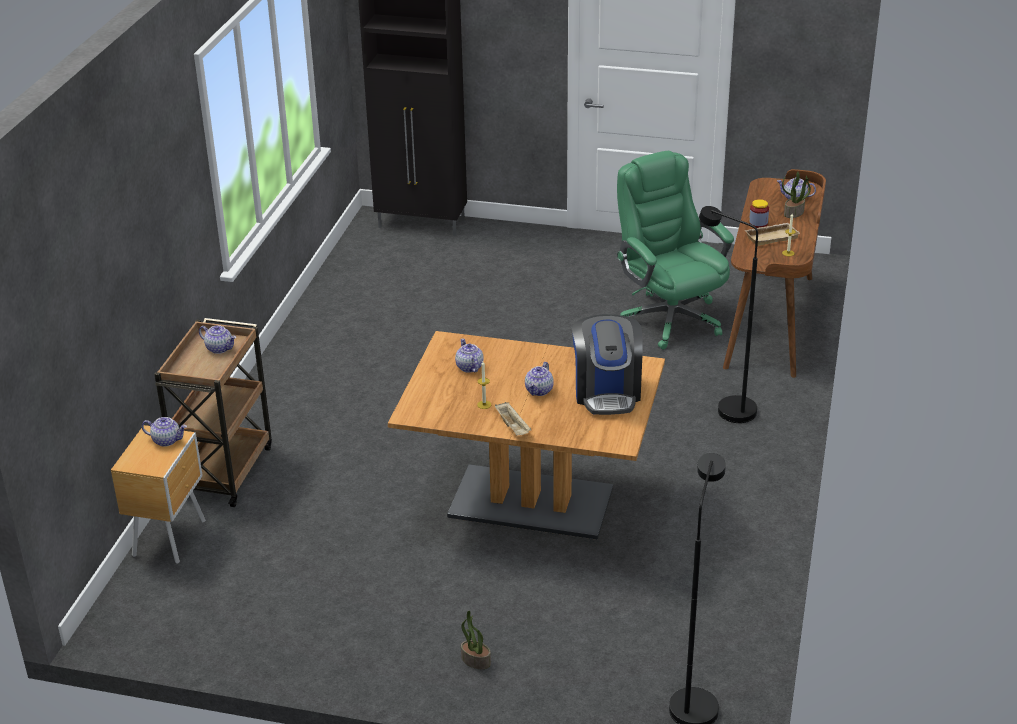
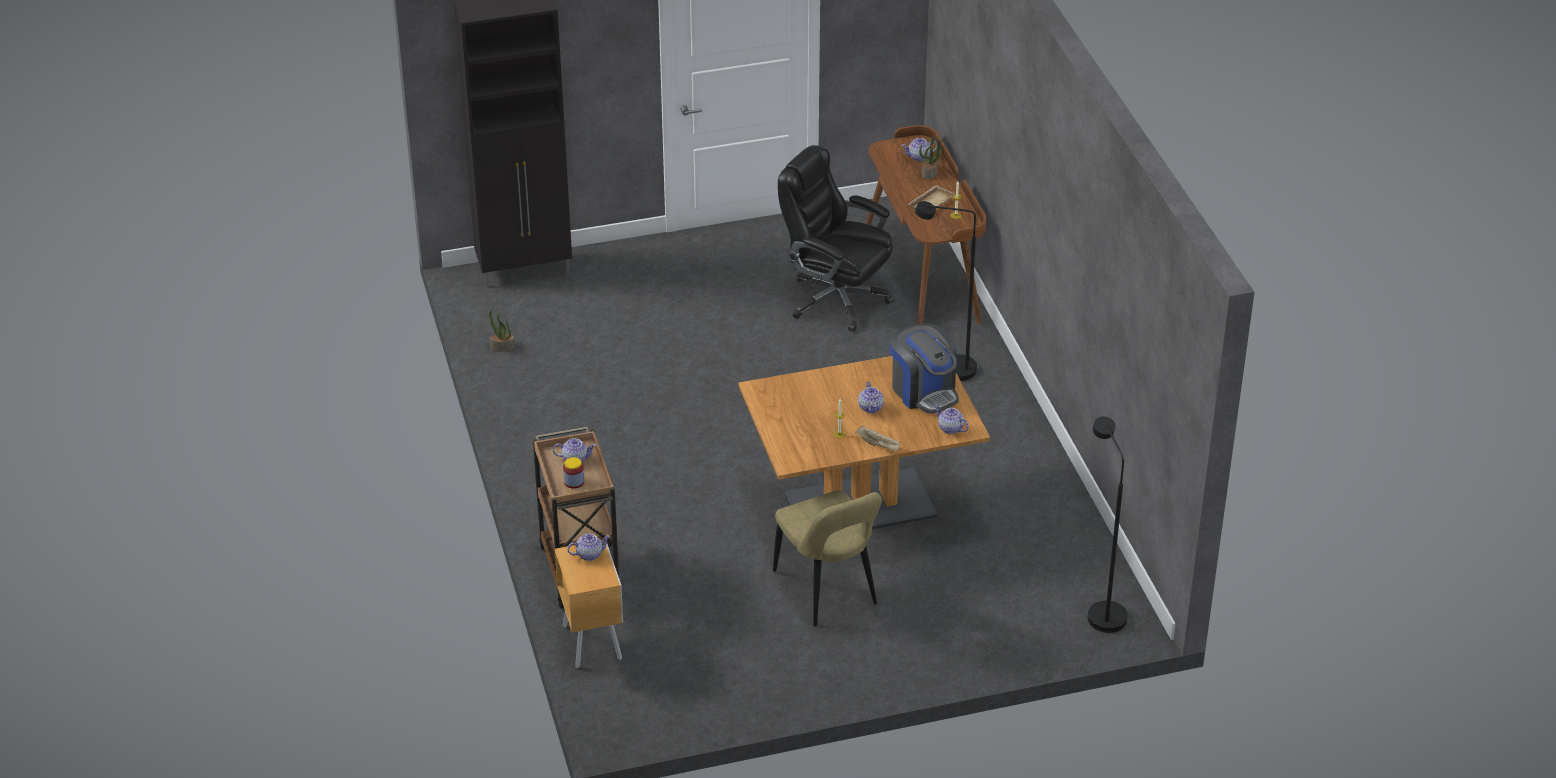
camera: 30 degrees left, 5 degrees up
teapot [455,339,484,373] -> teapot moved to [934,405,969,434]
potted plant [461,611,491,669] -> potted plant moved to [489,311,515,352]
green office chair [617,151,734,349] -> black office chair [778,145,894,332]
jar [749,199,769,228] -> jar moved to [563,457,584,489]
none -> beige chair [773,490,882,627]

